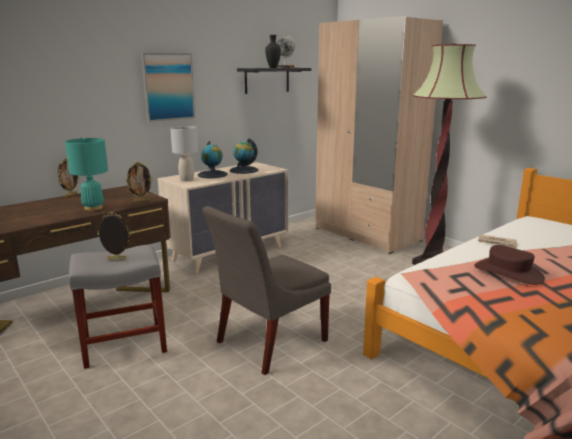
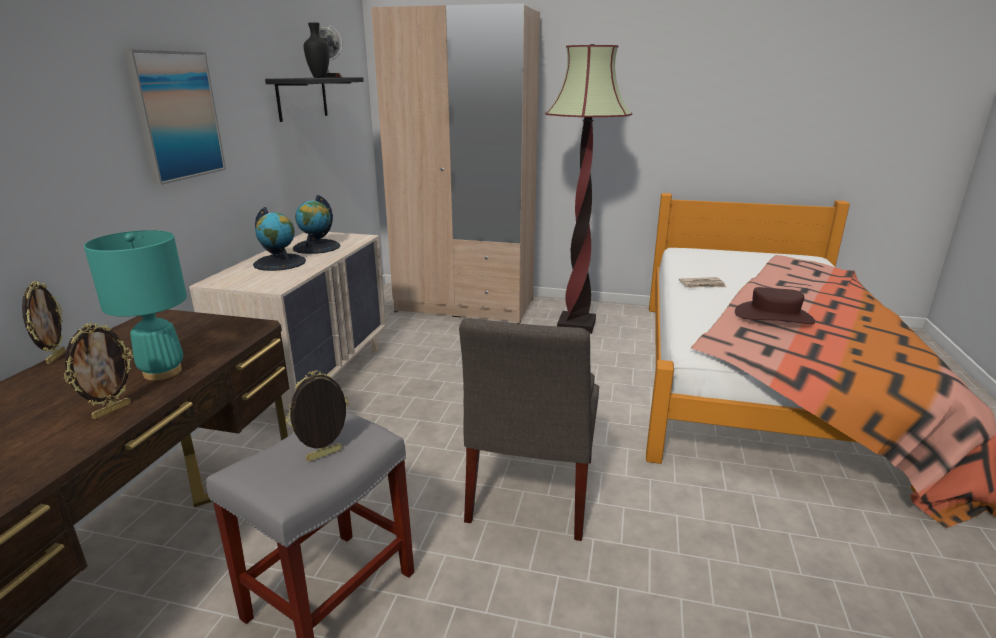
camera: 35 degrees left, 5 degrees up
picture frame [126,162,153,202] -> picture frame moved to [64,323,133,419]
grey table lamp [170,126,198,182] -> none

